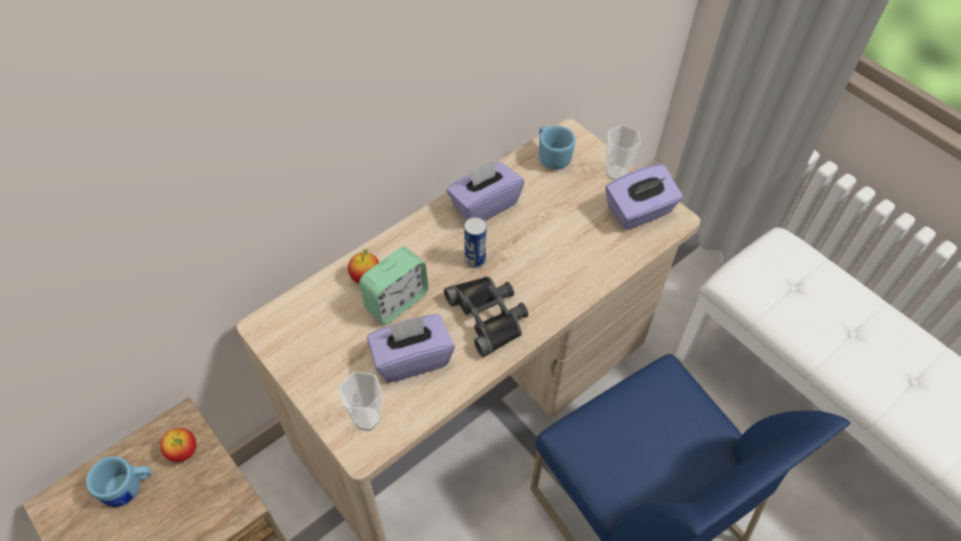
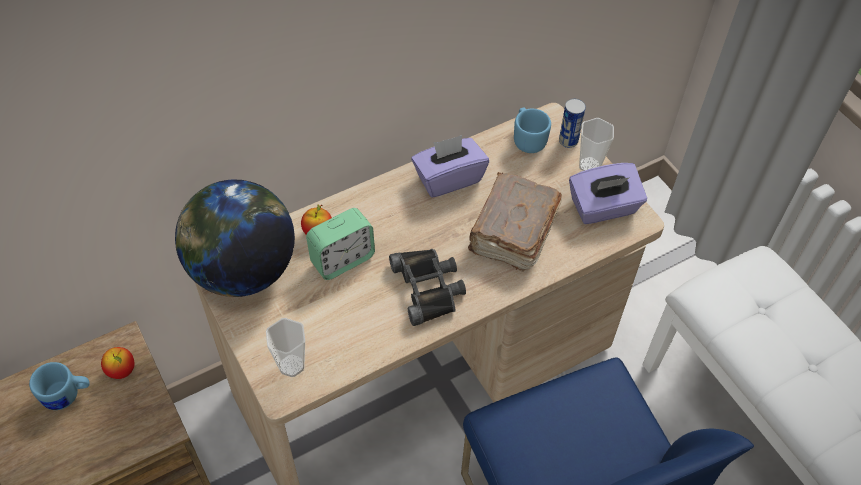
camera: 10 degrees right, 0 degrees up
purple tissue box [367,314,455,383] -> none
can [464,217,487,268] -> can moved to [559,99,586,148]
none -> globe [175,179,295,297]
none -> brown book [468,172,562,272]

